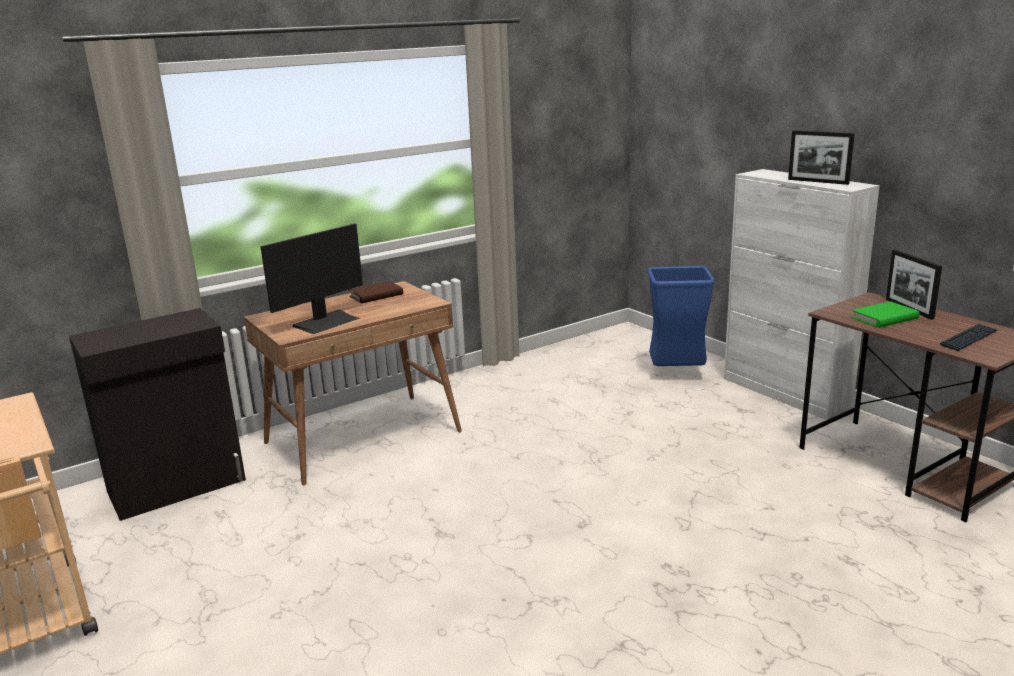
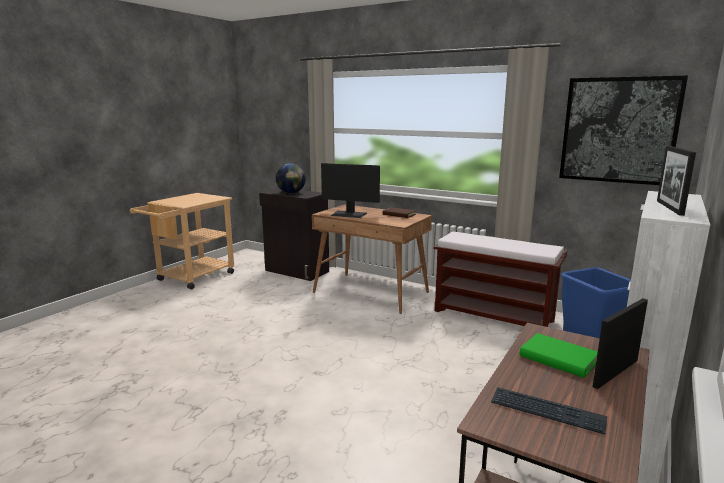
camera: 65 degrees right, 5 degrees down
none -> globe [276,163,306,193]
none -> brown bench [434,231,567,327]
none -> picture [559,75,688,185]

